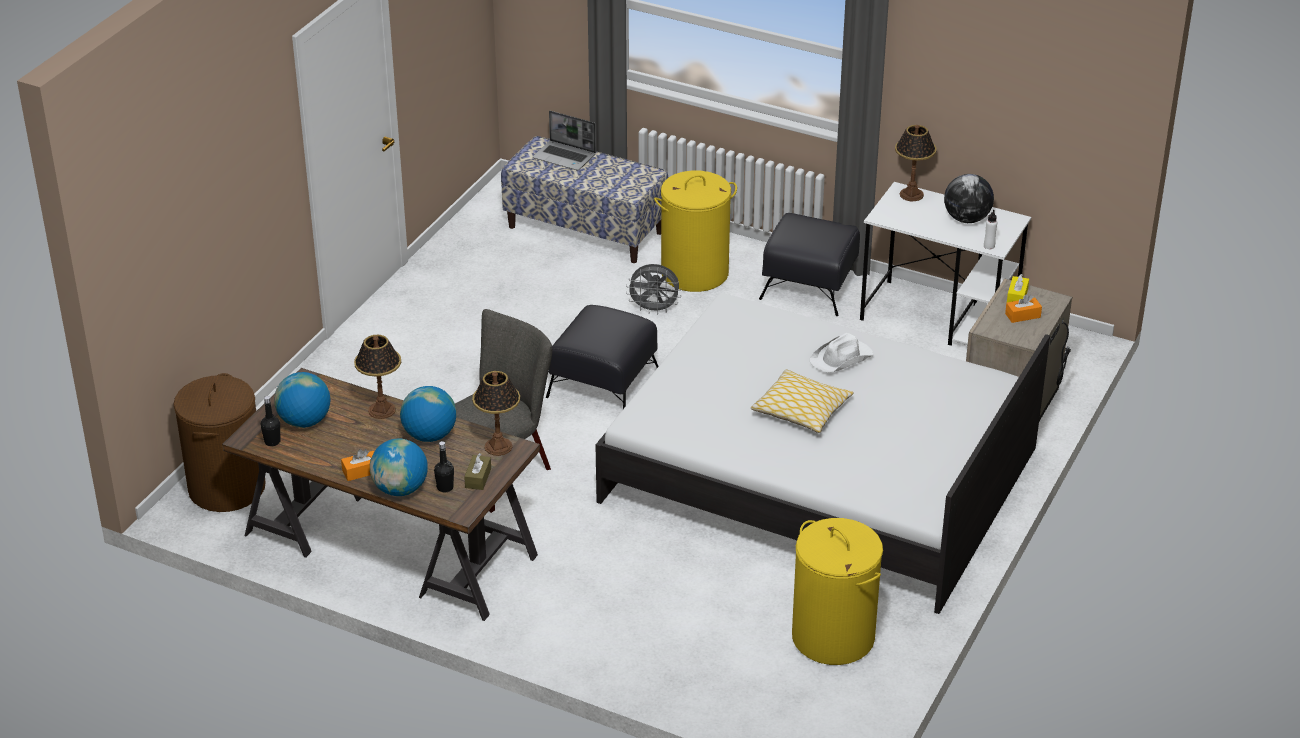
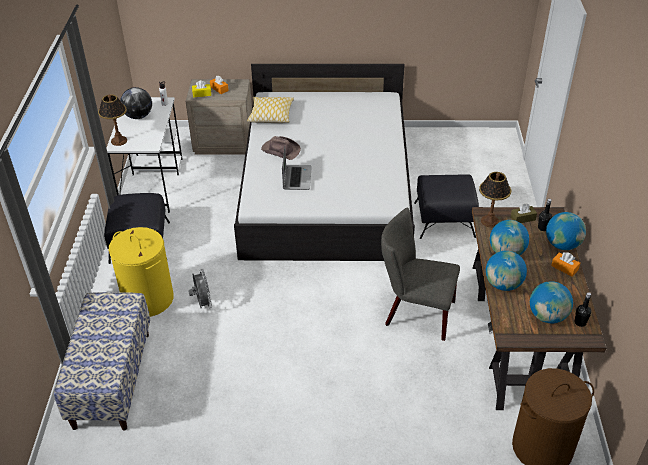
camera: 115 degrees left, 5 degrees up
table lamp [354,335,401,419] -> globe [486,251,527,291]
laptop [533,111,596,170] -> laptop moved to [282,147,312,190]
black ottoman [546,305,659,409] -> black ottoman moved to [414,174,479,239]
pillow [751,369,854,433] -> pillow moved to [247,97,294,123]
yellow laundry basket [792,518,883,665] -> none
white hat [810,333,874,373] -> brown hat [261,136,301,160]

